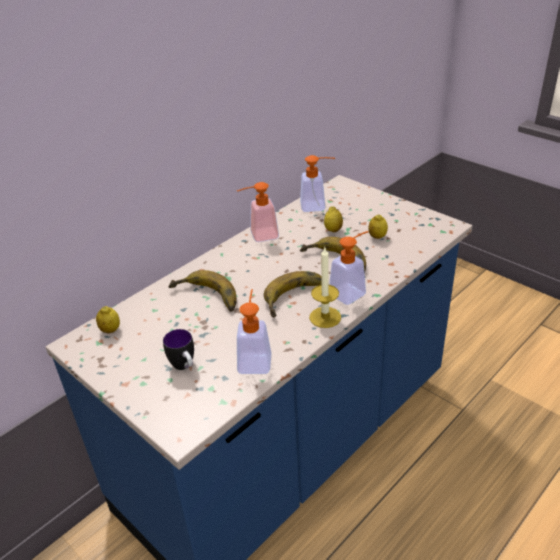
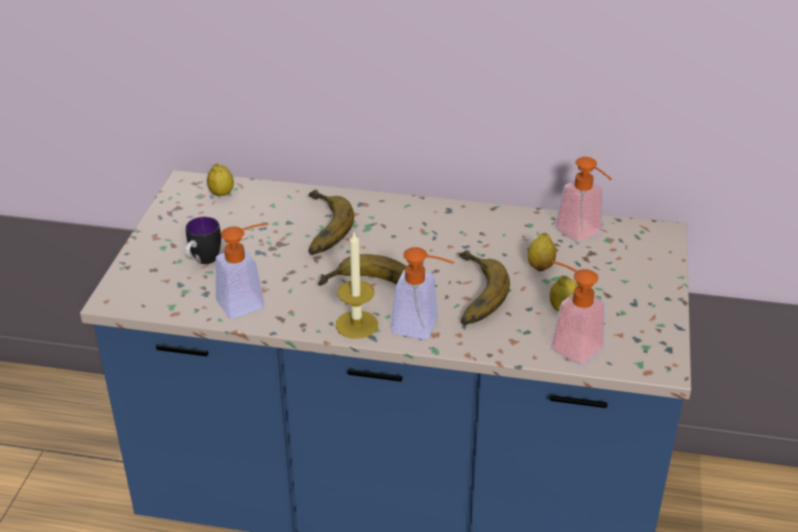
camera: 55 degrees right, 0 degrees up
soap dispenser [237,182,279,242] -> soap dispenser moved to [551,261,605,365]

